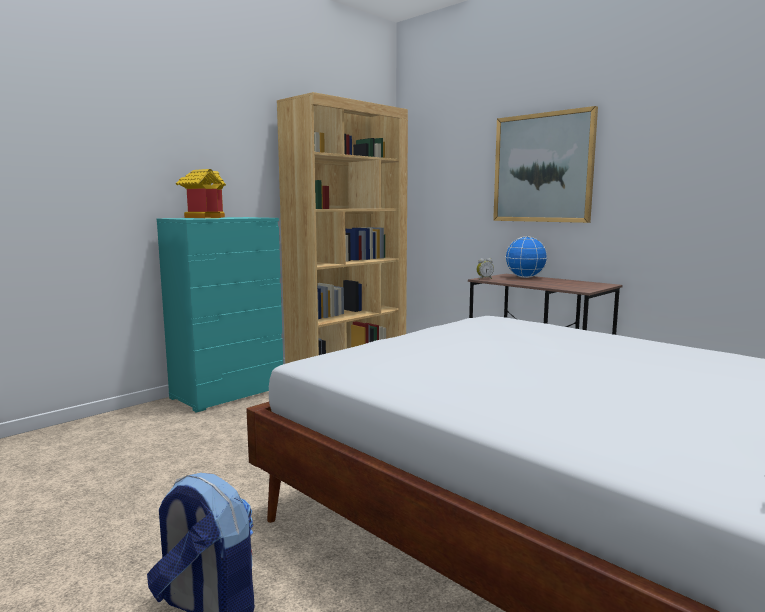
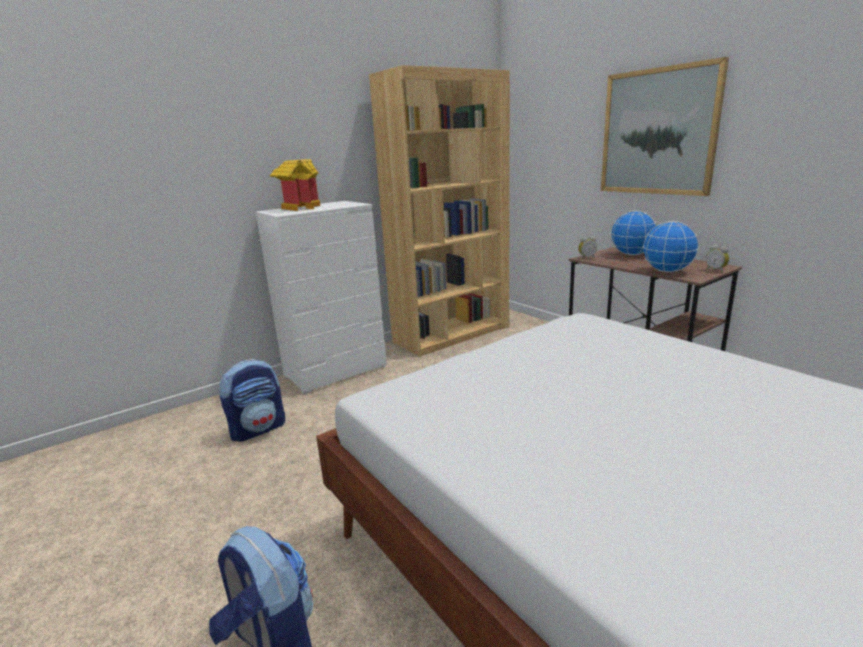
camera: 10 degrees right, 10 degrees up
turquoise dresser [157,217,283,413] -> white dresser [255,201,387,394]
none -> backpack [219,359,285,442]
none -> globe [643,221,699,272]
none -> alarm clock [706,245,729,272]

